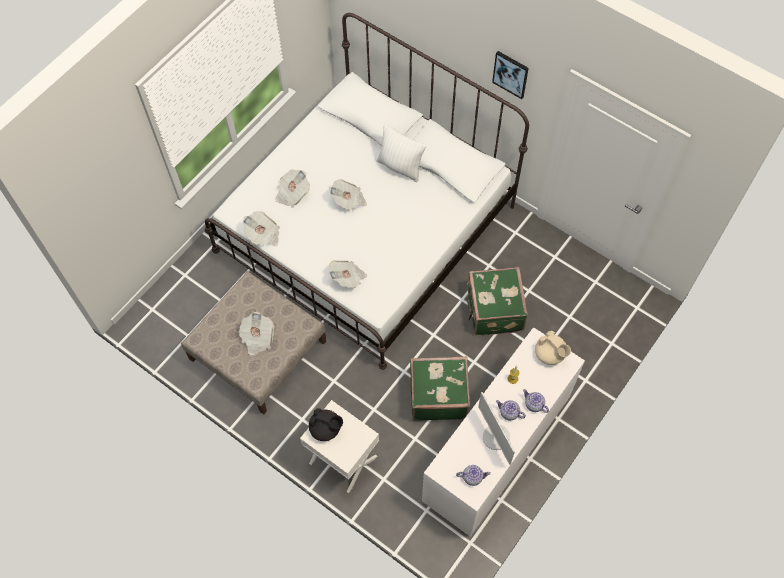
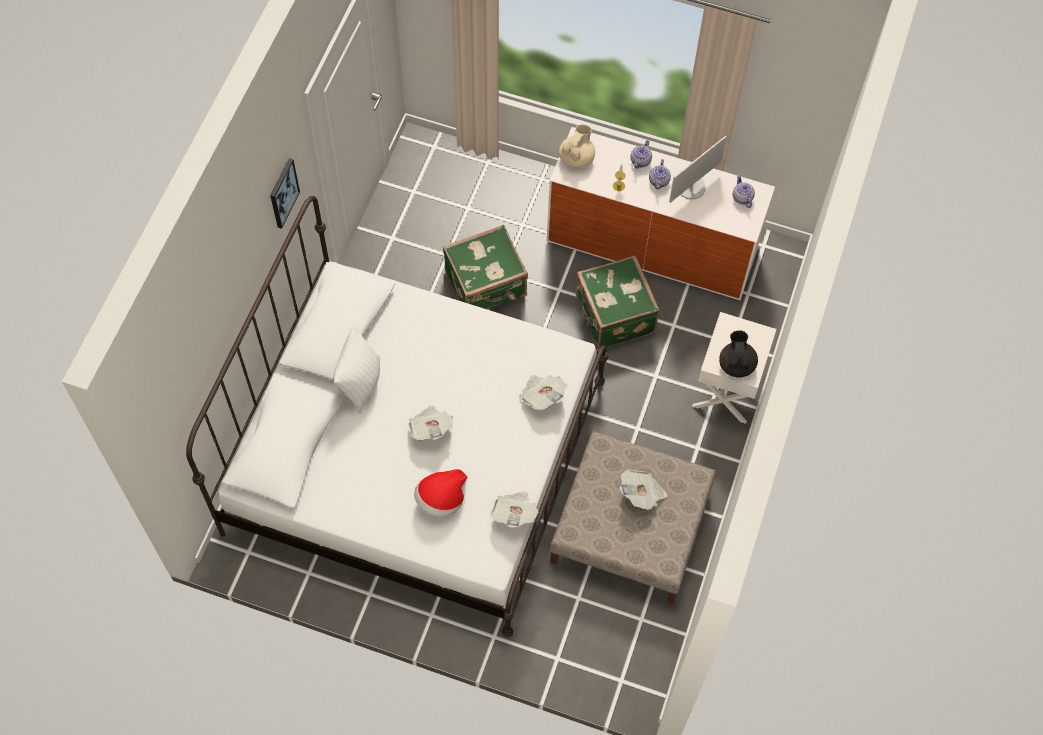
camera: 110 degrees left, 0 degrees up
newspaper [275,169,310,208] -> hat [414,469,467,517]

